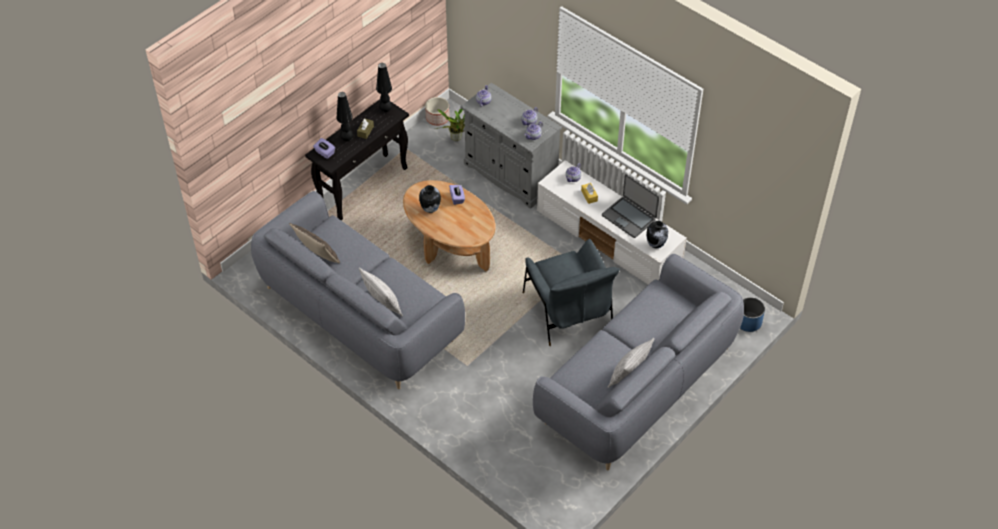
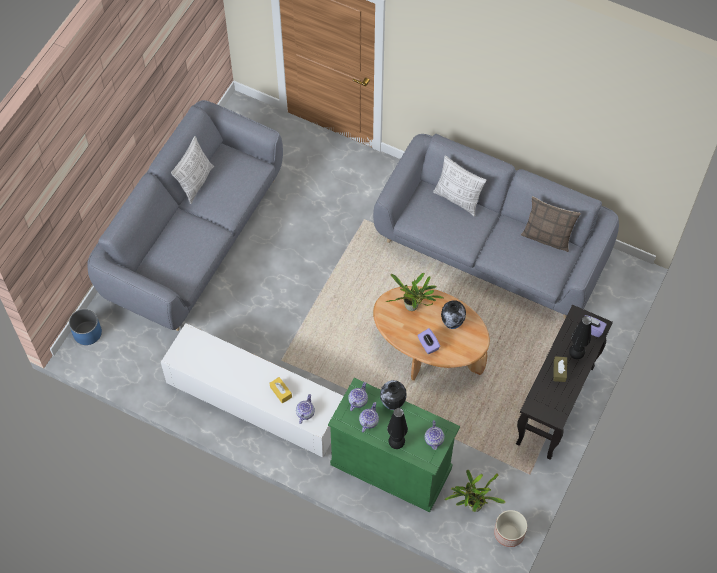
camera: 165 degrees right, 10 degrees up
black table lamp [376,63,392,112] -> black table lamp moved to [387,408,408,449]
grey cabinet [460,83,562,209] -> green cabinet [328,378,460,512]
grey armchair [523,239,620,346] -> none
laptop [602,174,659,238] -> none
vase [646,221,668,248] -> vase moved to [380,380,406,410]
none -> potted plant [386,273,444,311]

